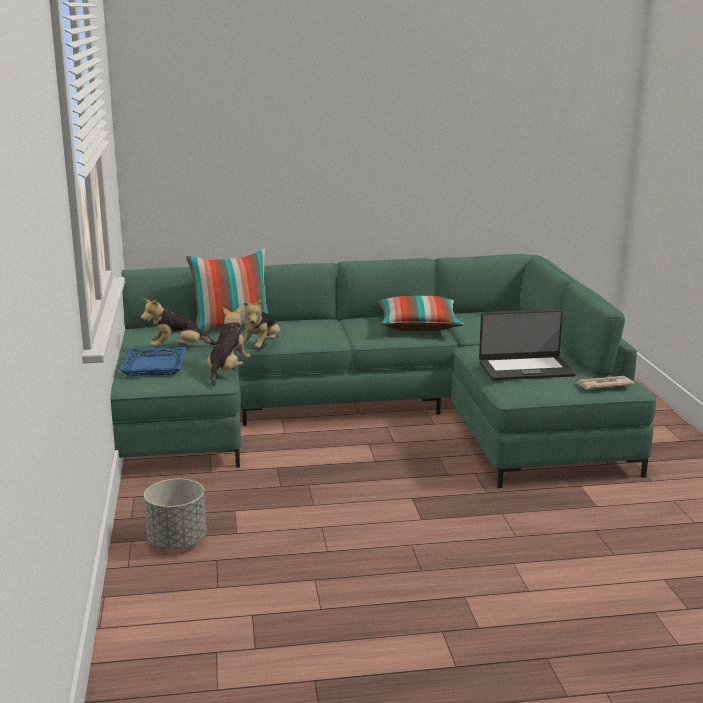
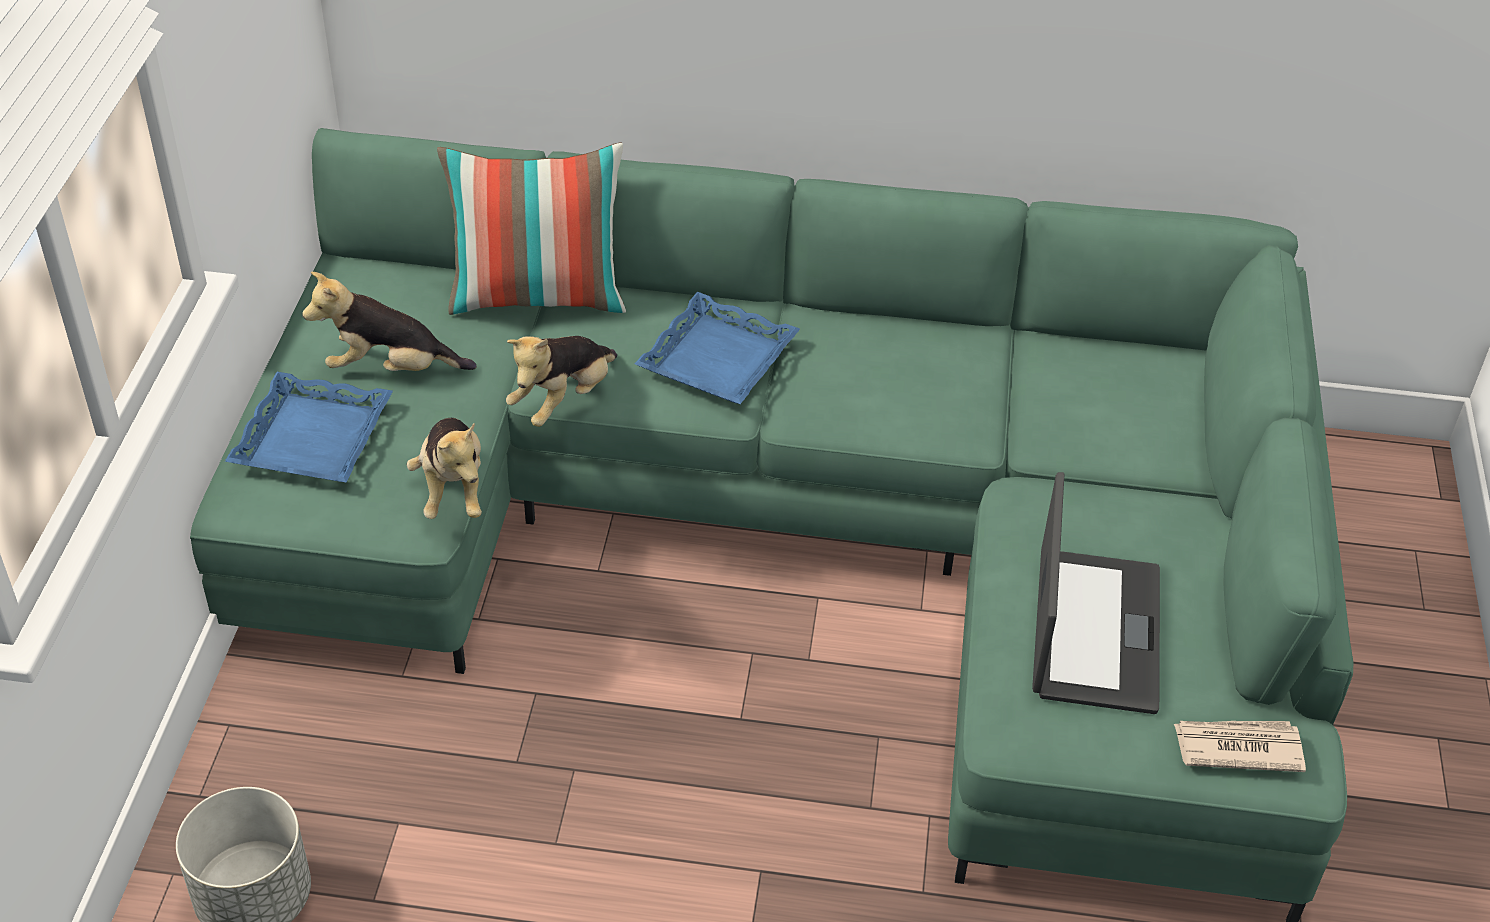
camera: 15 degrees right, 25 degrees up
plush toy [208,307,250,386] -> plush toy turned 135 degrees clockwise [407,418,482,519]
pillow [378,296,463,331] -> none
laptop [479,310,576,380] -> laptop turned 90 degrees counterclockwise [1032,472,1160,714]
none -> blue tray [635,292,800,404]

